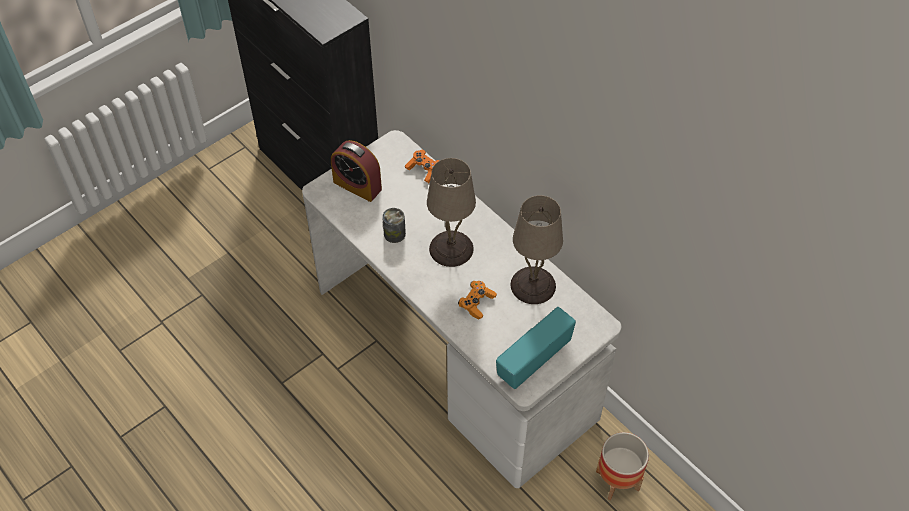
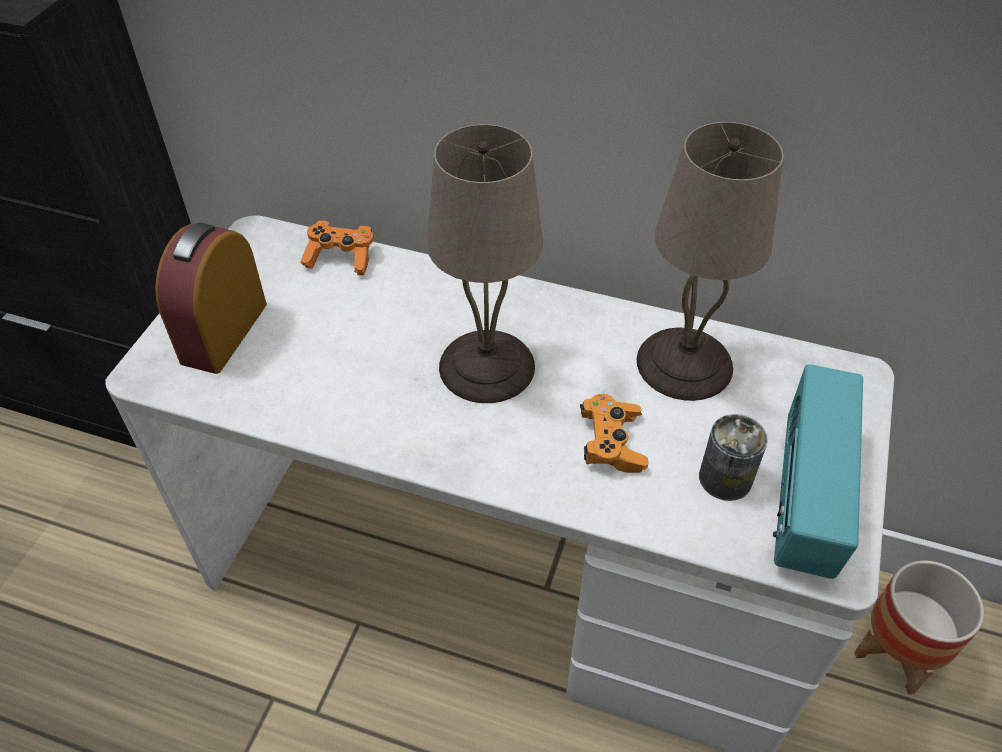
camera: 30 degrees left, 5 degrees down
alarm clock [331,140,382,202] -> alarm clock turned 105 degrees clockwise [155,222,267,374]
can [382,208,406,243] -> can moved to [699,414,768,501]

